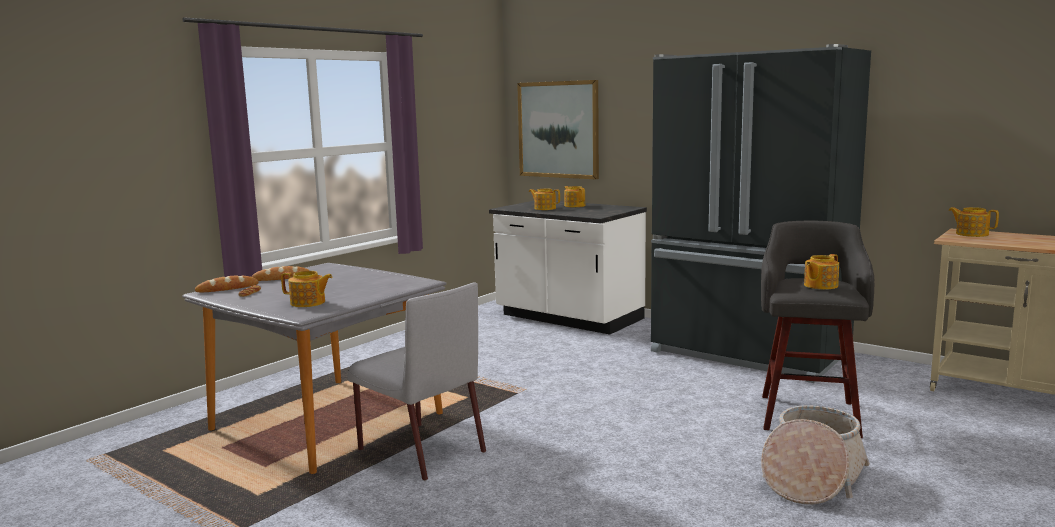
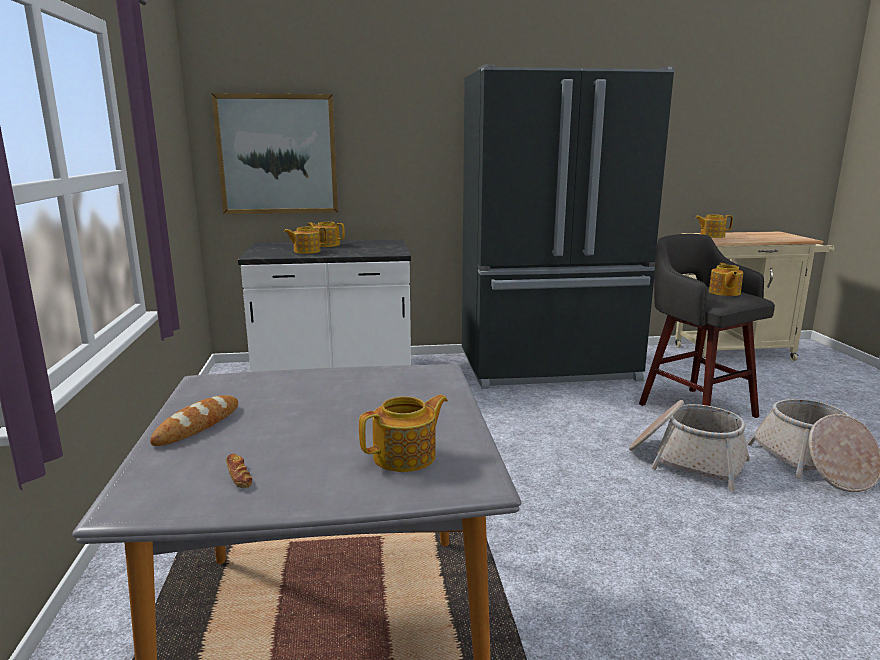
camera: 45 degrees left, 5 degrees up
bread [195,276,259,292] -> none
grey chair [348,283,486,481] -> none
none -> basket [629,400,750,492]

